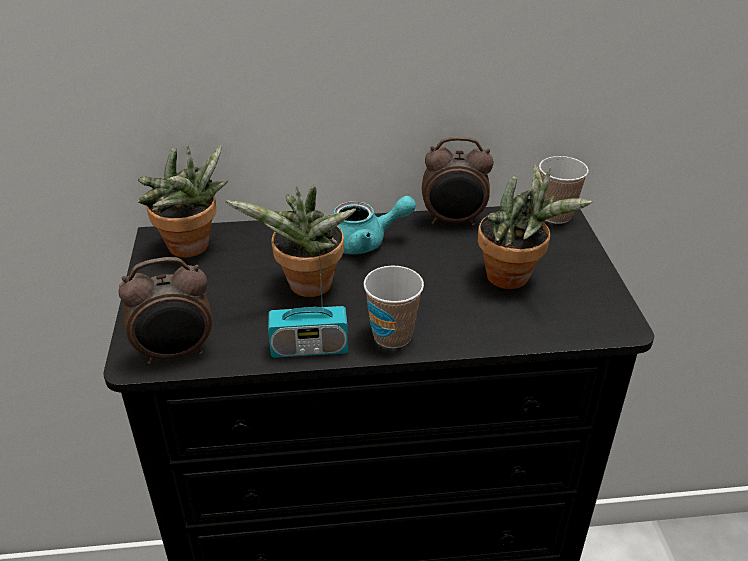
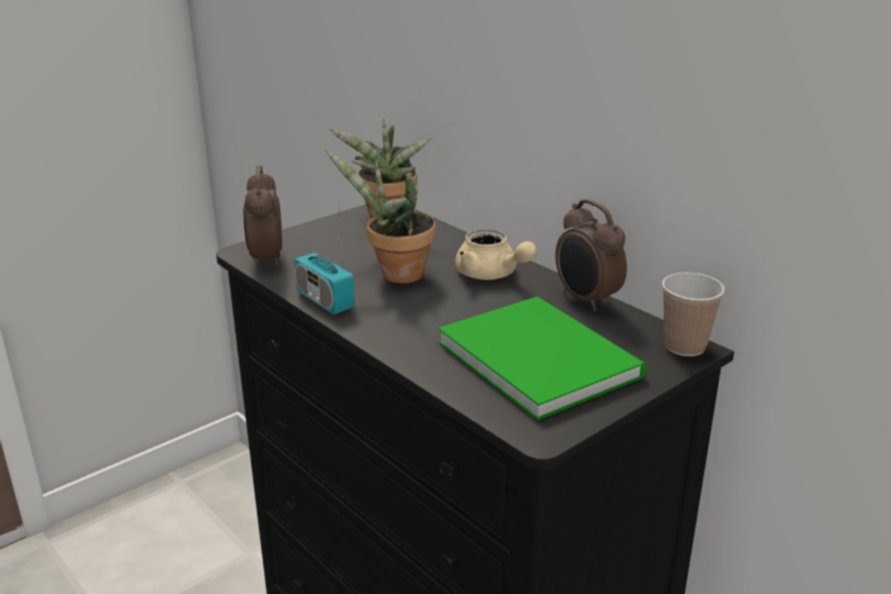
camera: 55 degrees right, 10 degrees down
alarm clock [119,257,212,365] -> alarm clock turned 45 degrees clockwise [244,166,282,269]
turquoise teapot [334,196,416,254] -> beige teapot [455,229,537,280]
cup [364,265,424,348] -> none
potted plant [478,163,592,289] -> green book [438,296,646,420]

